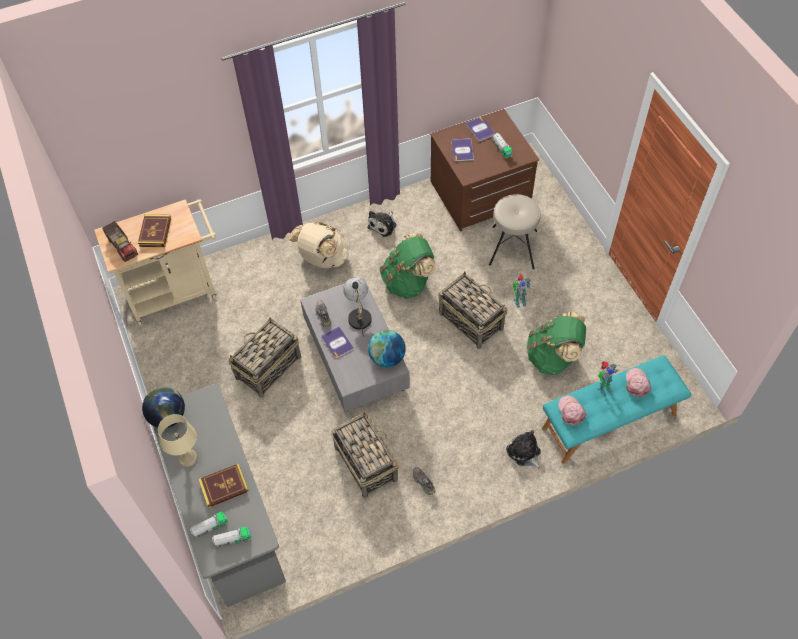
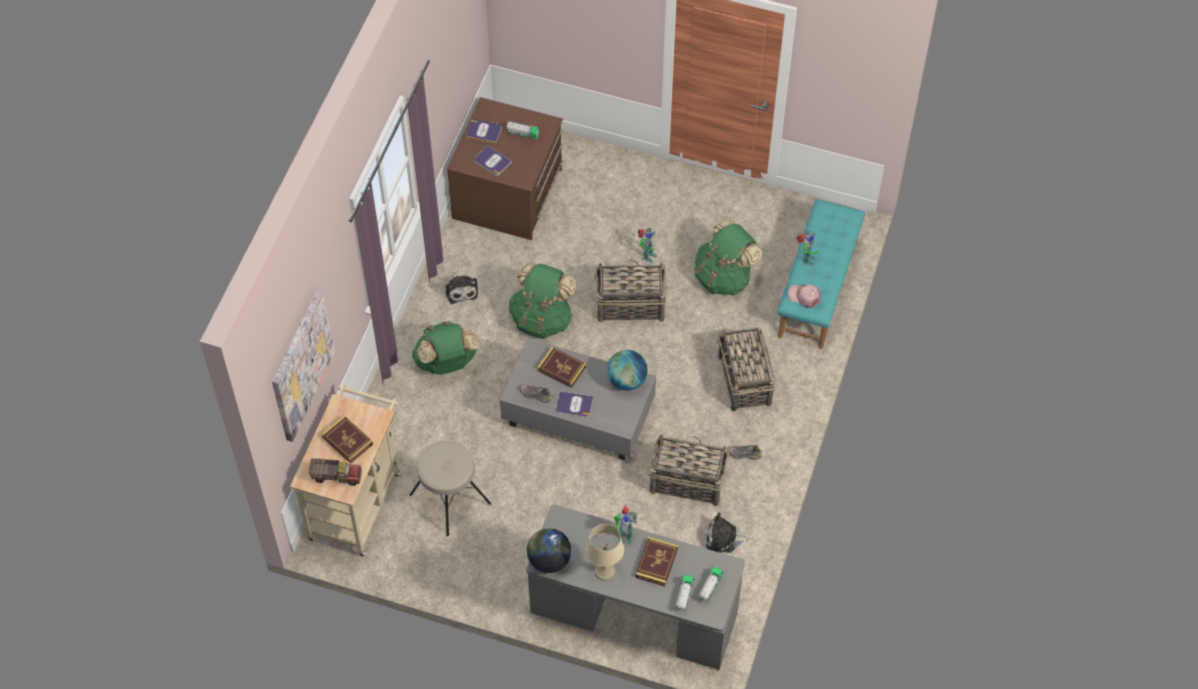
camera: 50 degrees left, 0 degrees up
basket [228,317,301,398] -> basket moved to [717,327,776,411]
beige backpack [289,221,349,268] -> green backpack [412,321,479,375]
table lamp [343,278,372,337] -> book [537,347,586,388]
beige stool [489,194,541,270] -> beige stool moved to [410,441,491,536]
plush toy [506,430,542,469] -> plush toy moved to [706,513,749,553]
pink cap [626,368,651,398] -> none
none -> picture [272,290,335,442]
none -> toy robot [614,505,637,545]

